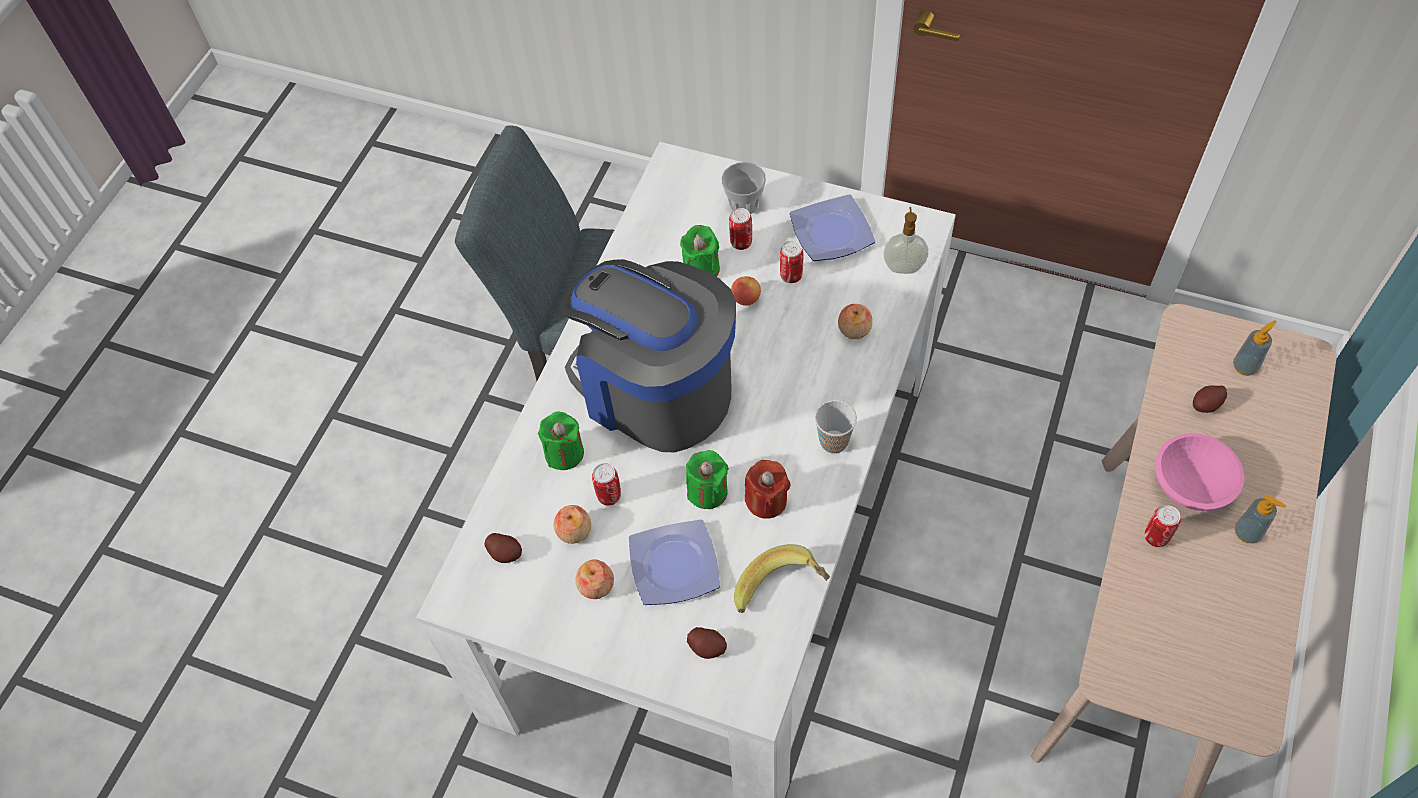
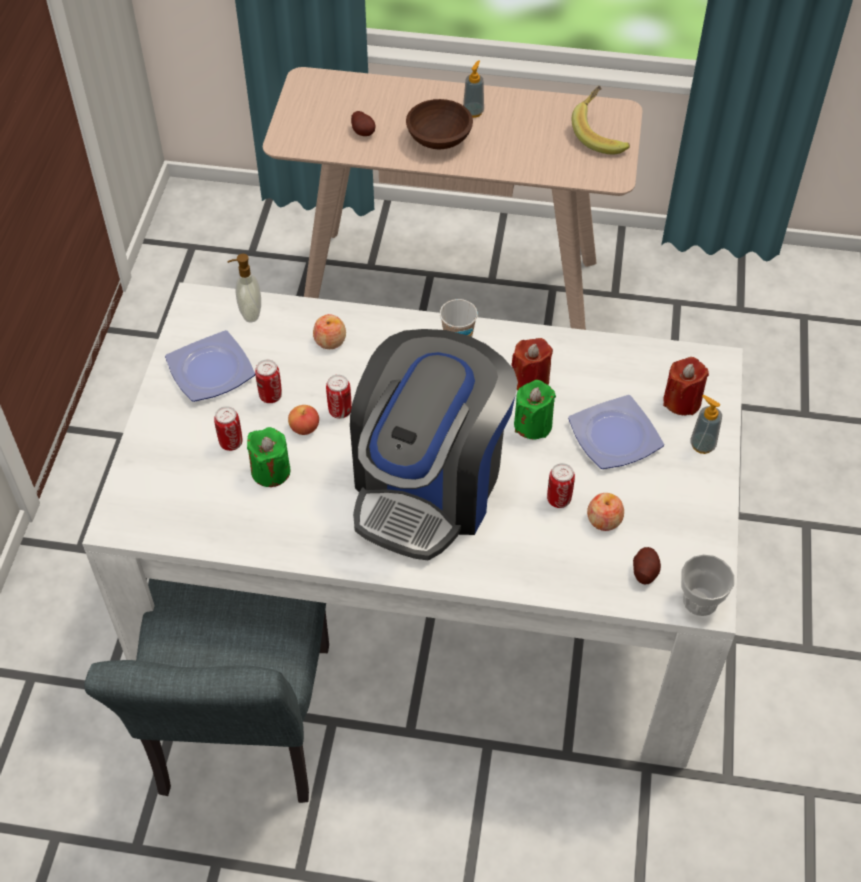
camera: 105 degrees left, 5 degrees down
green candle [538,412,584,470] -> none
apple [575,559,614,599] -> none
potato [687,627,727,659] -> red candle [663,357,709,415]
cup [722,162,766,214] -> cup moved to [681,554,734,616]
banana [734,544,830,613] -> banana moved to [572,86,630,154]
can [1144,505,1181,547] -> can moved to [326,375,352,419]
pink bowl [1155,433,1245,511] -> brown bowl [406,99,473,149]
soap dispenser [1233,320,1277,376] -> soap dispenser moved to [690,395,722,454]

